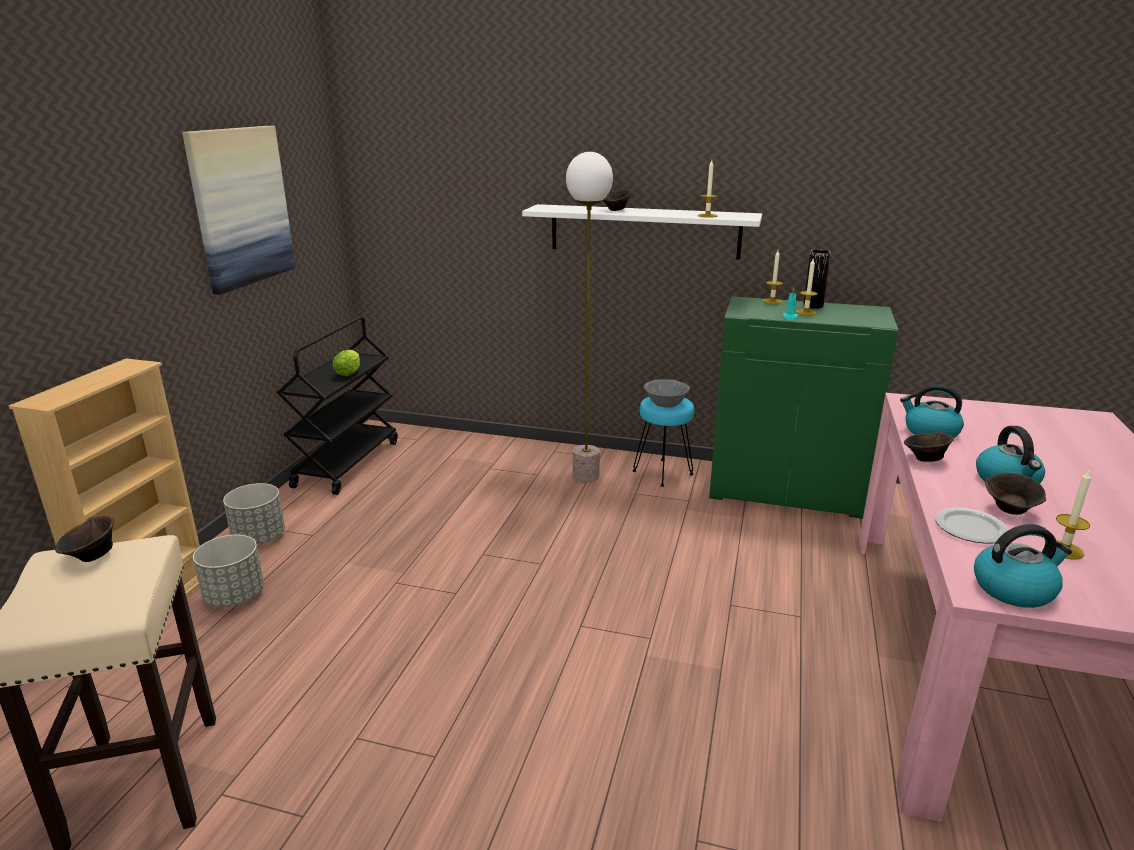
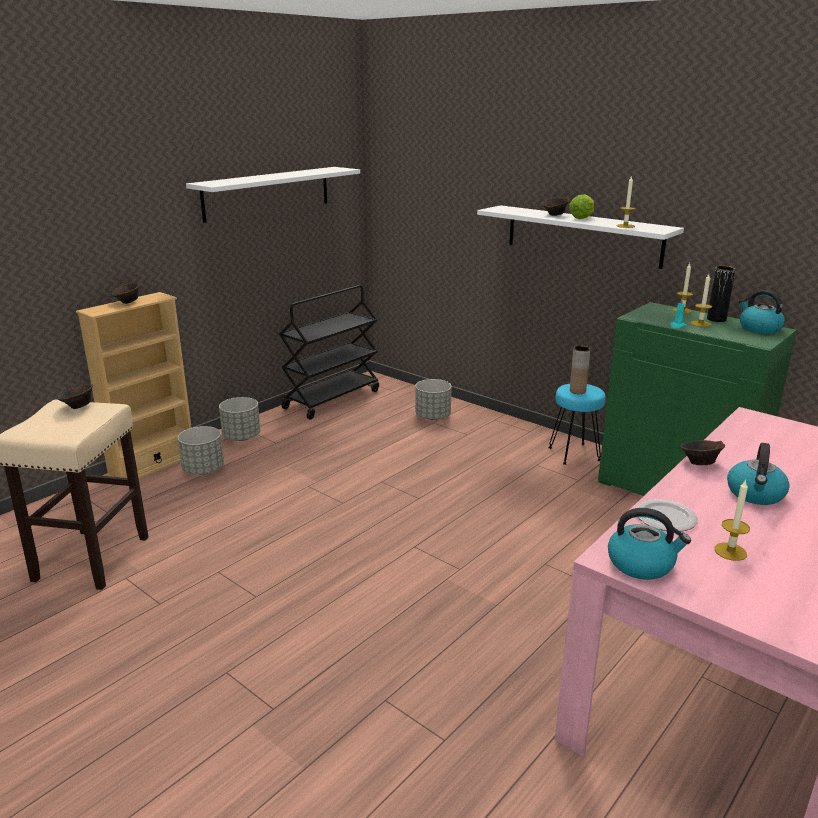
camera: 25 degrees right, 0 degrees up
picture [182,126,295,295] -> white shelf [186,167,360,223]
lettuce [332,350,360,376] -> lettuce moved to [569,194,594,219]
floor lamp [566,152,613,483] -> none
grey bowl [644,379,690,408] -> brown vase [570,346,591,394]
kettle [900,384,964,438] -> kettle moved to [739,290,785,334]
brown bowl [985,473,1046,515] -> brown bowl moved to [111,283,140,304]
none -> grey planter [415,379,452,420]

